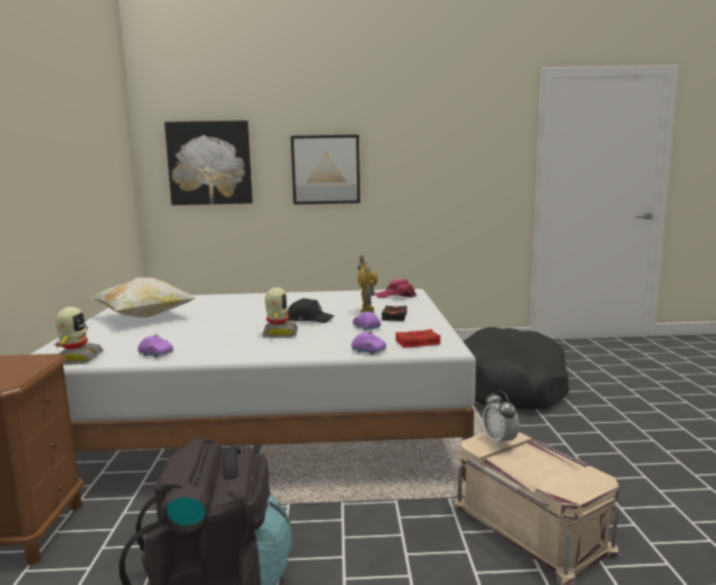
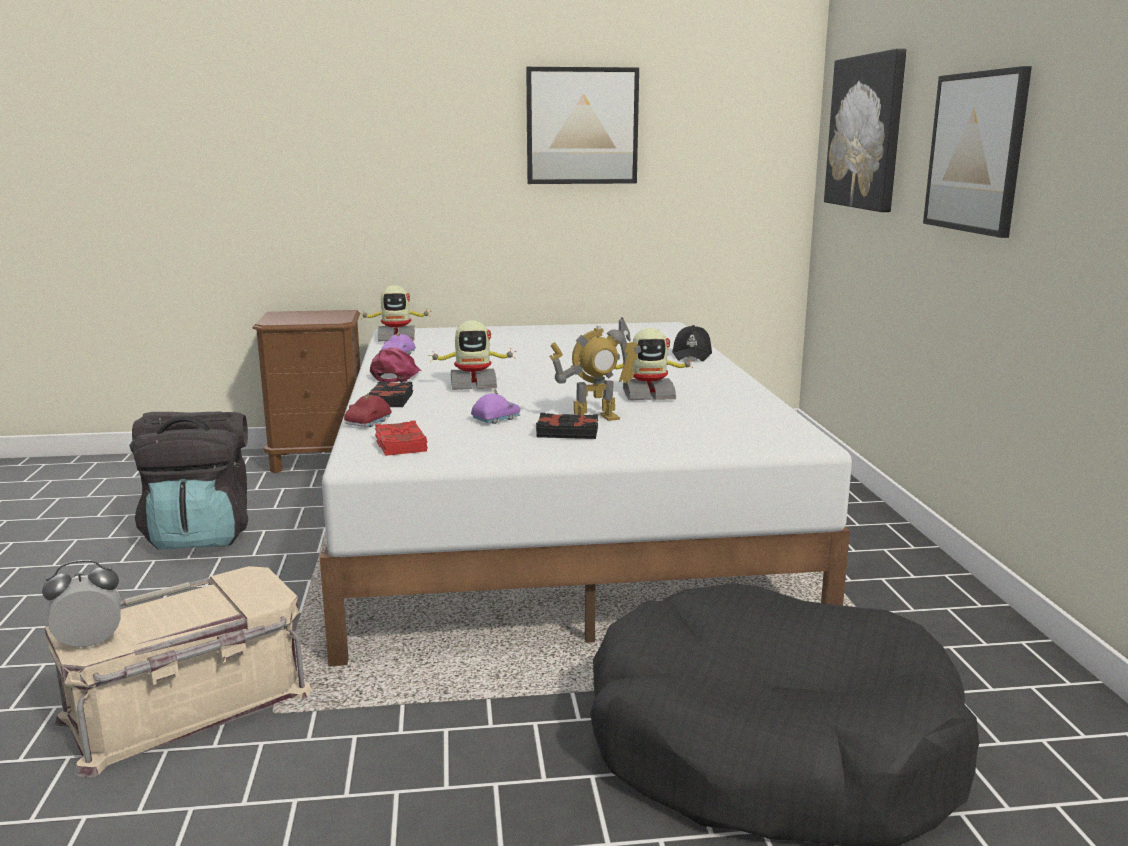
camera: 85 degrees right, 5 degrees up
pillow [90,277,195,318] -> none
black cap [287,298,334,323] -> black cap moved to [672,325,712,361]
purple toy car [351,330,386,355] -> red toy car [344,394,392,427]
pink cap [376,279,416,298] -> pink cap moved to [370,347,421,383]
alarm clock [483,390,519,447] -> alarm clock moved to [42,560,120,648]
none -> black book [369,382,413,407]
none -> picture [526,67,639,184]
none -> toy robot [615,328,693,400]

